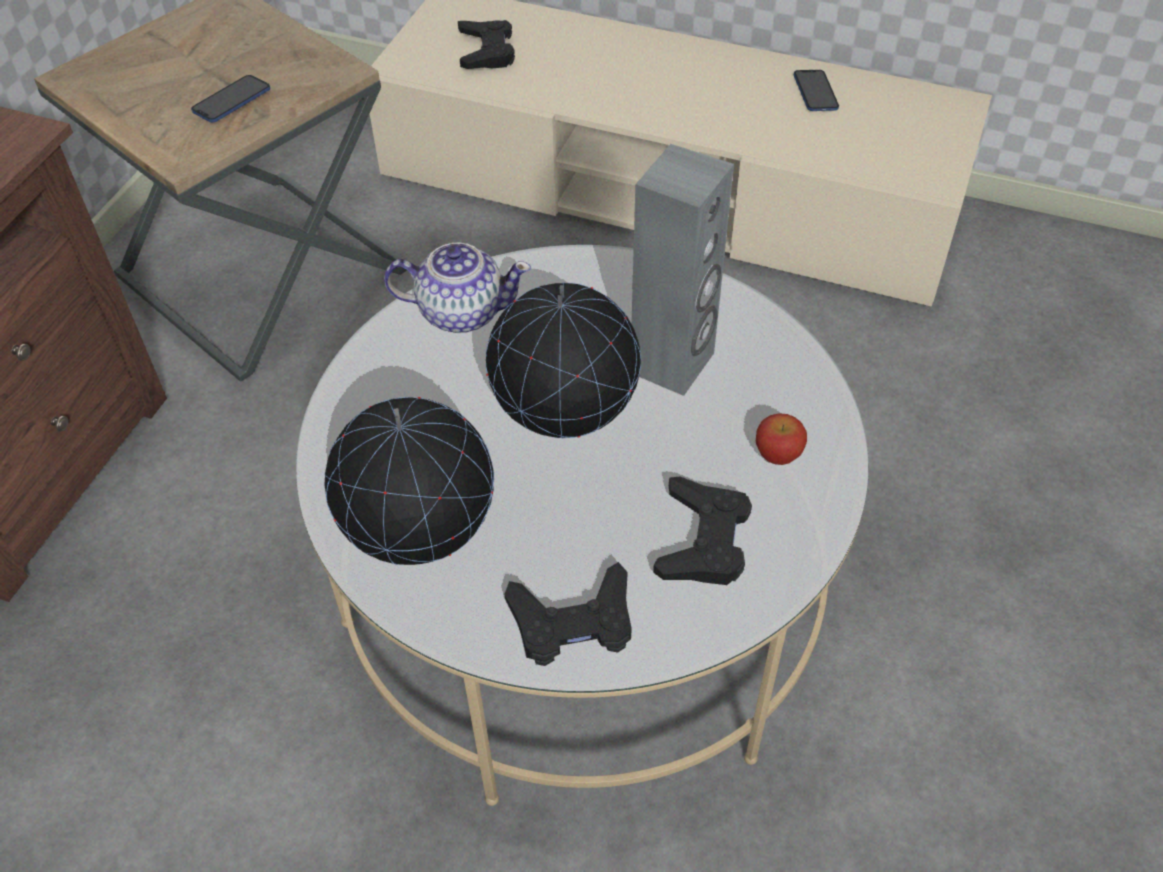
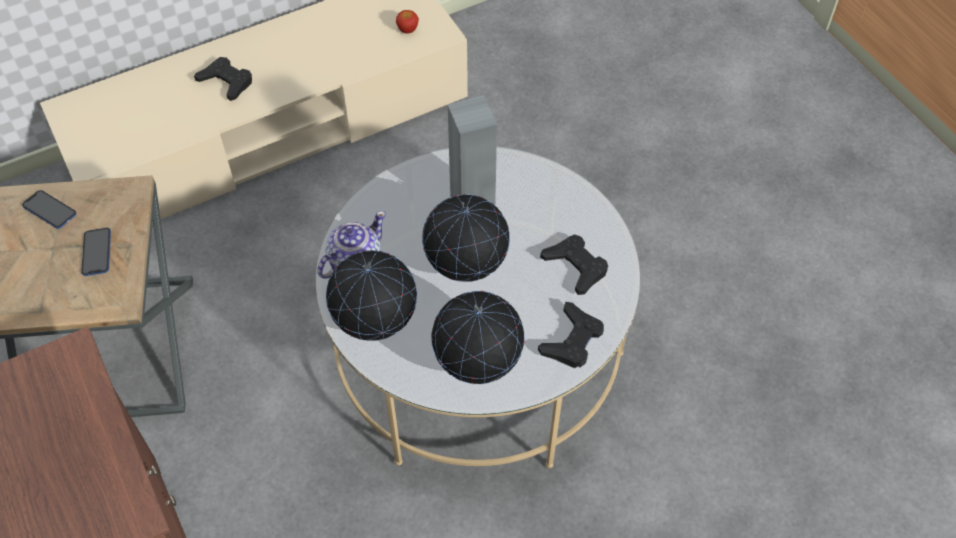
camera: 50 degrees left, 5 degrees up
black game controller [458,20,515,69] -> black game controller moved to [194,57,252,101]
apple [756,413,807,465] -> apple moved to [396,10,419,34]
phone [794,70,839,111] -> phone moved to [22,190,77,229]
none -> globe [326,250,417,341]

